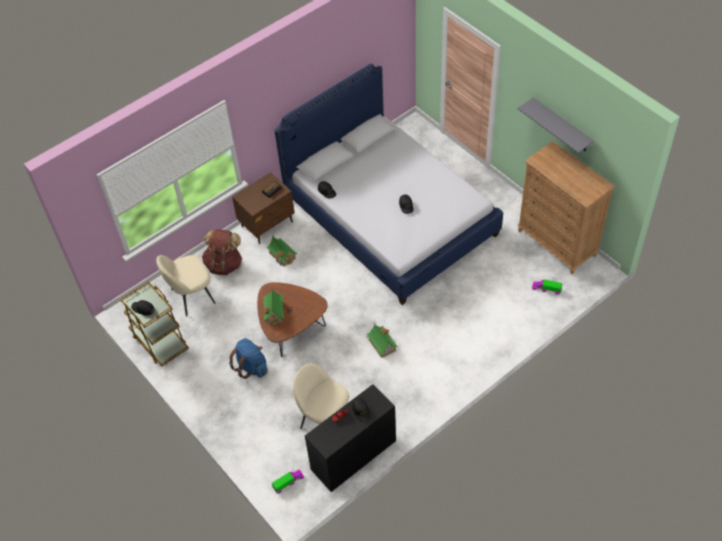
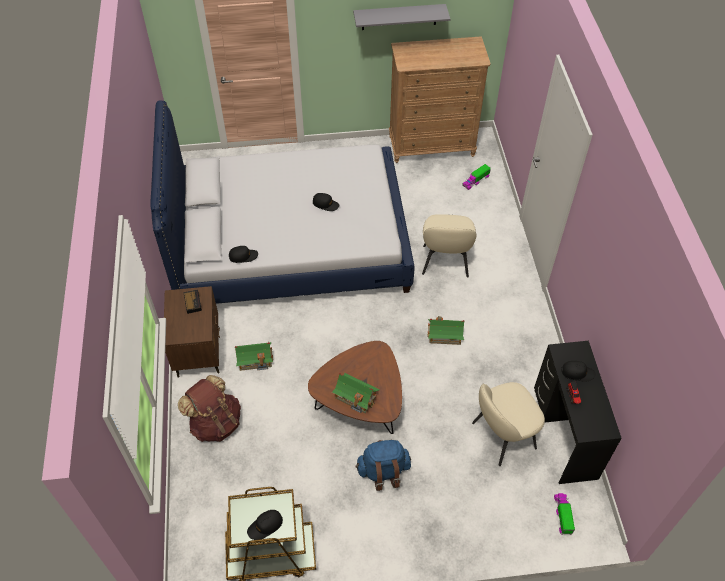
camera: 60 degrees left, 0 degrees up
beige chair [156,255,215,317] -> beige chair moved to [422,214,476,277]

